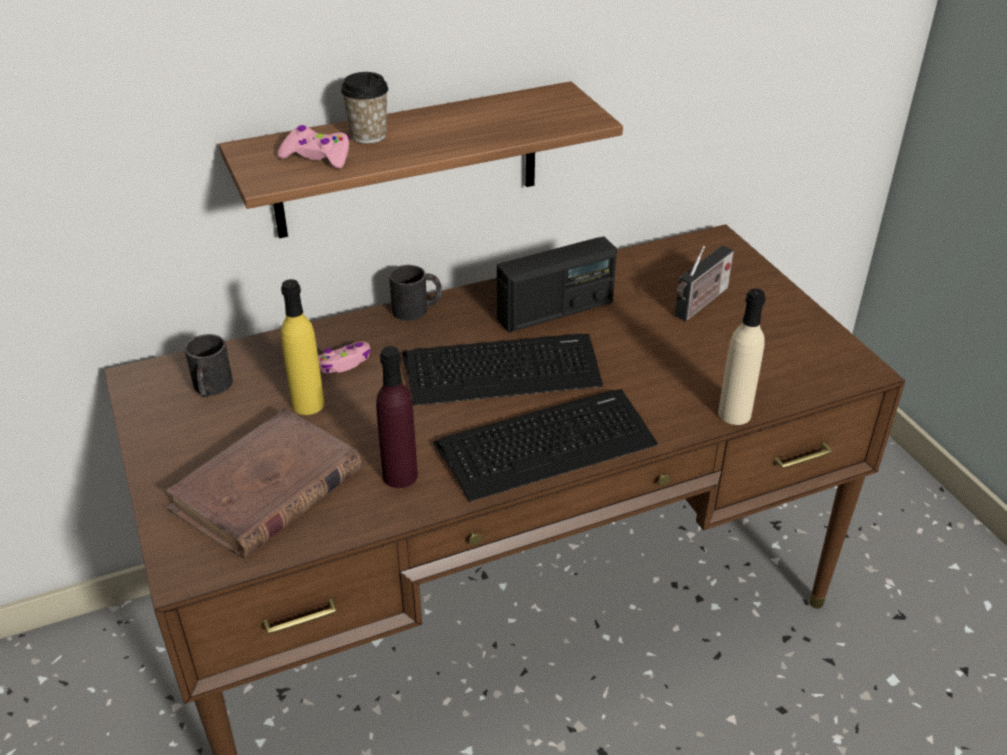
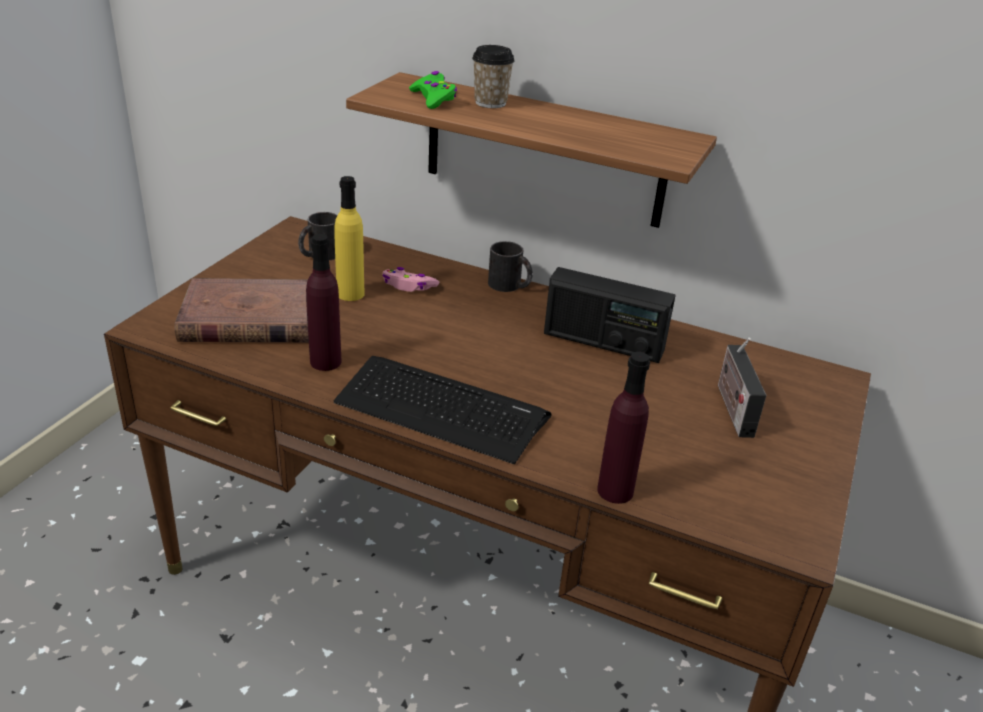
camera: 45 degrees right, 5 degrees down
pink game controller [278,125,350,169] -> green game controller [409,71,457,109]
keyboard [402,334,603,406] -> none
radio [675,246,734,321] -> radio turned 90 degrees clockwise [718,337,767,438]
beige bottle [718,289,766,425] -> purple bottle [597,352,650,504]

